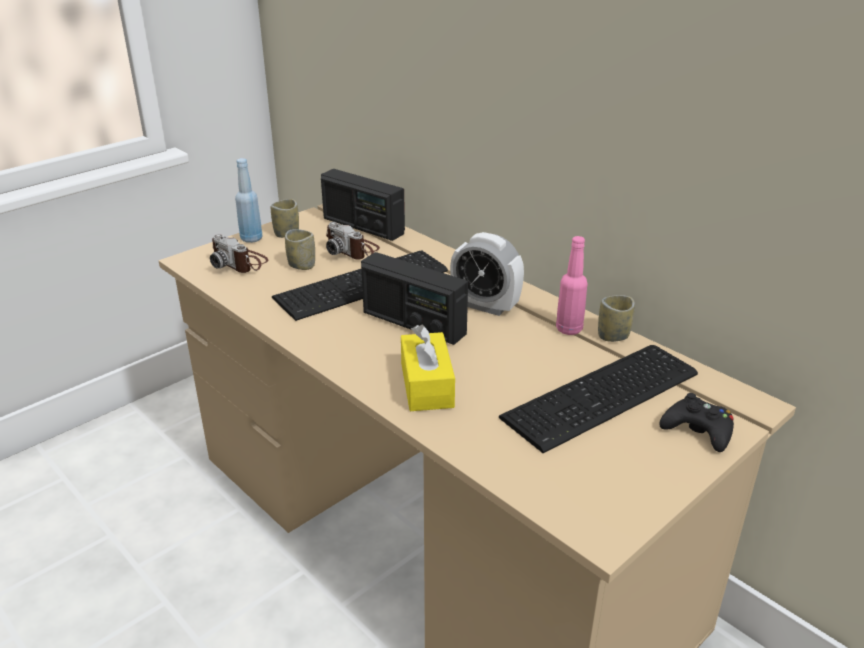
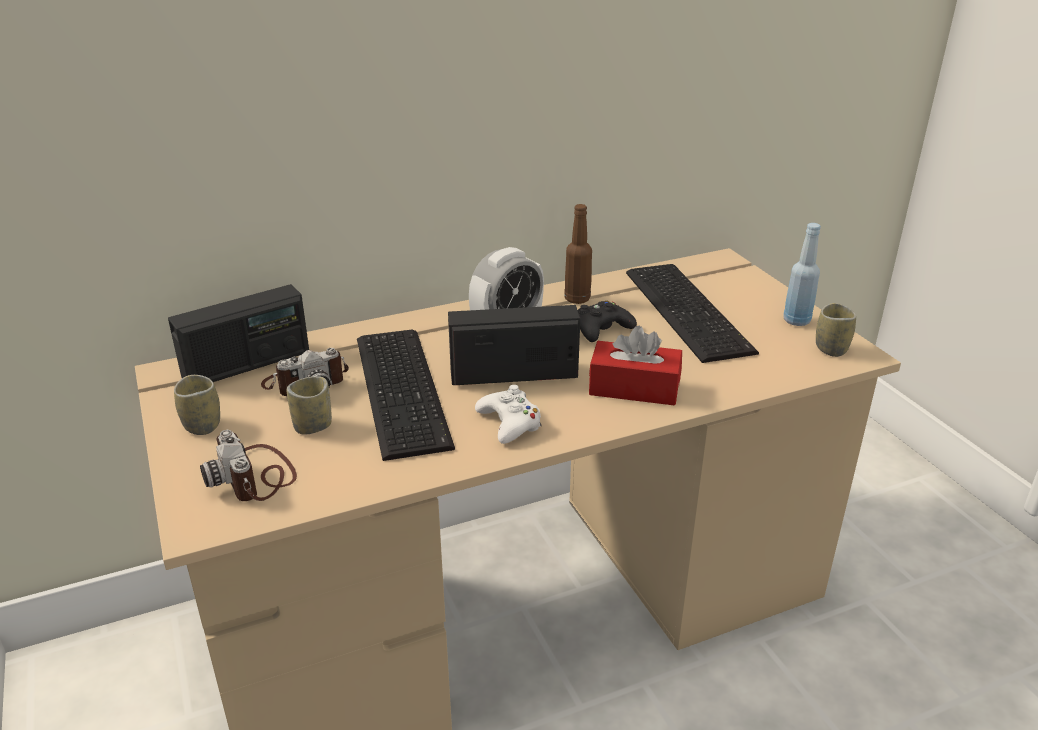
camera: 70 degrees left, 0 degrees up
camera [210,234,268,273] -> camera turned 90 degrees clockwise [200,430,297,501]
blue bottle [235,158,263,243] -> blue bottle moved to [783,223,821,326]
radio [361,252,468,345] -> radio turned 150 degrees counterclockwise [448,305,580,385]
yellow tissue box [401,325,455,411] -> red tissue box [589,326,682,406]
pink bottle [556,236,588,335] -> brown bottle [564,204,592,304]
cup [598,295,635,342] -> cup moved to [816,303,856,357]
black game controller [659,393,734,452] -> black game controller moved to [578,300,637,342]
none -> white game controller [475,385,542,444]

